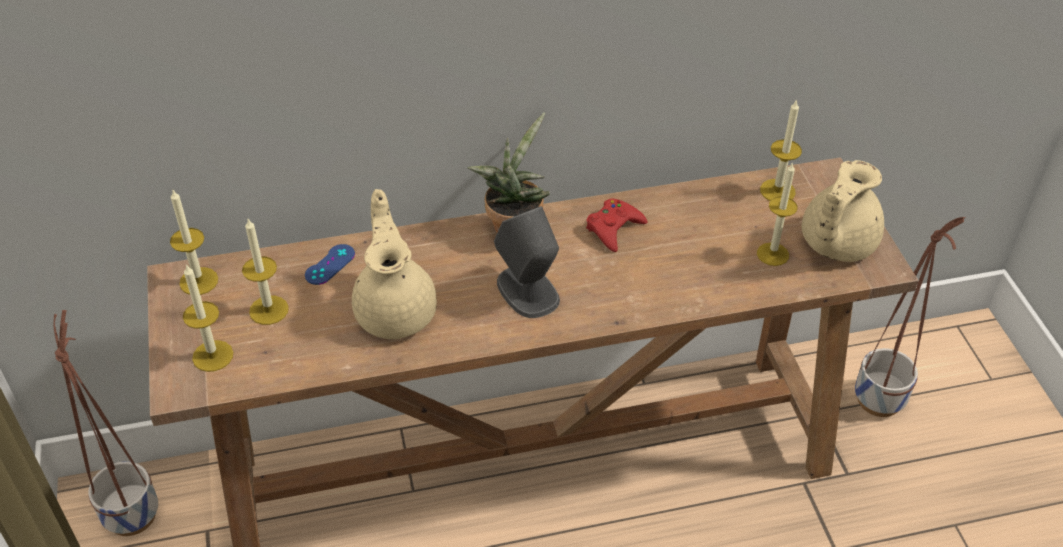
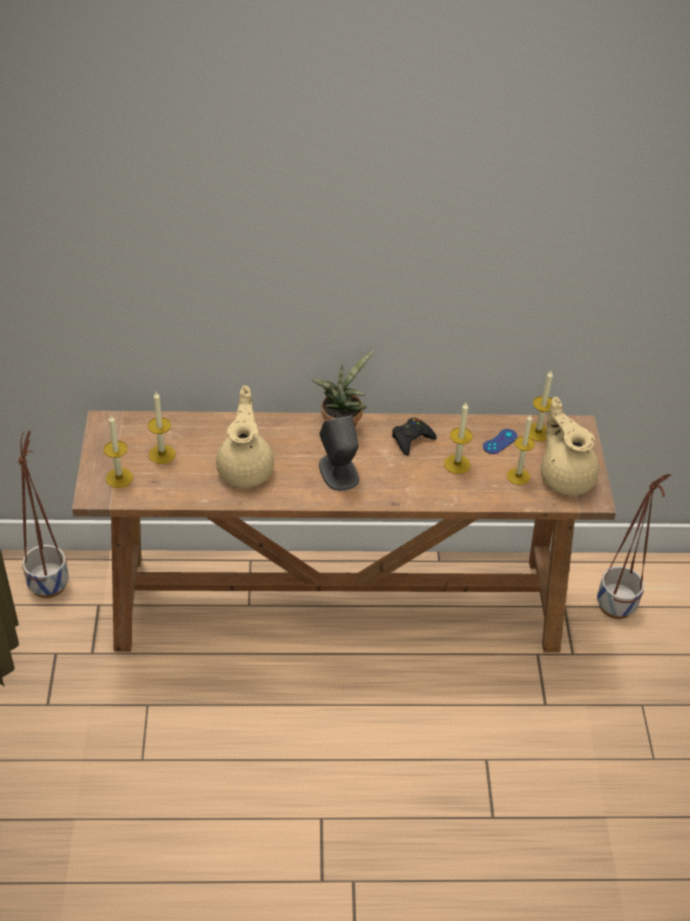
camera: 10 degrees right, 0 degrees up
candle [170,190,218,295] -> candle moved to [444,403,473,474]
blue game controller [305,244,355,285] -> blue game controller moved to [483,429,517,454]
red game controller [586,199,647,252] -> black game controller [392,418,437,456]
beige teapot [802,160,884,262] -> beige teapot turned 105 degrees clockwise [541,397,599,496]

